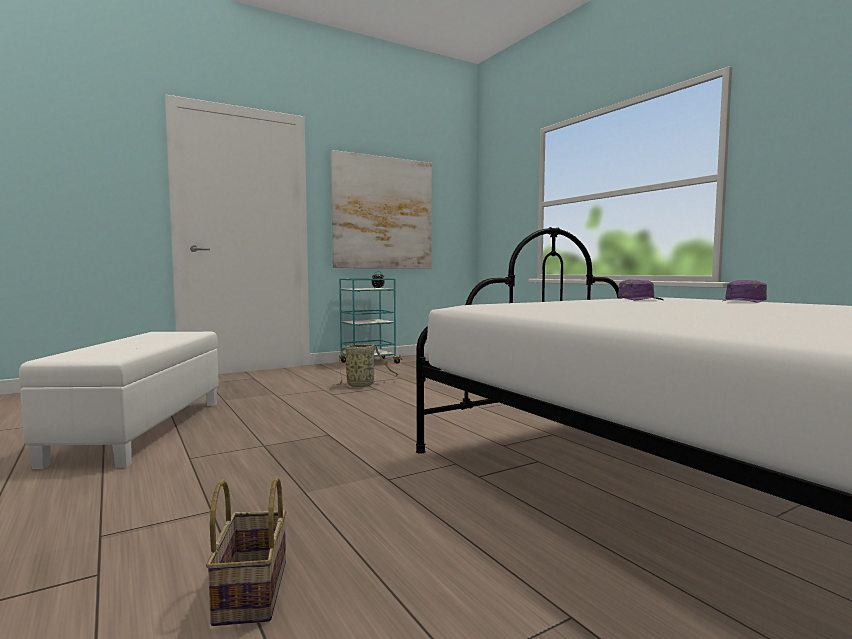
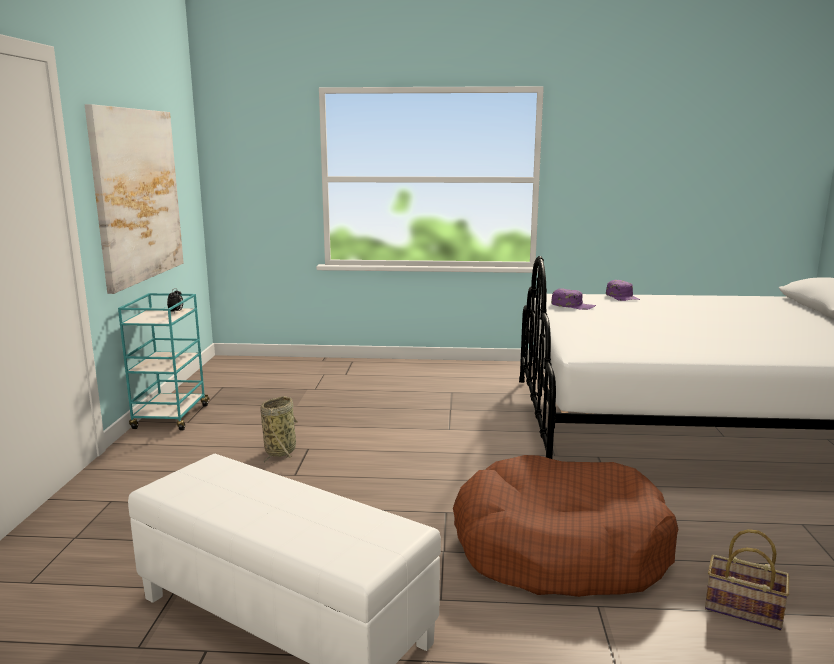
camera: 55 degrees left, 10 degrees up
none -> brown dog bed [453,455,678,597]

